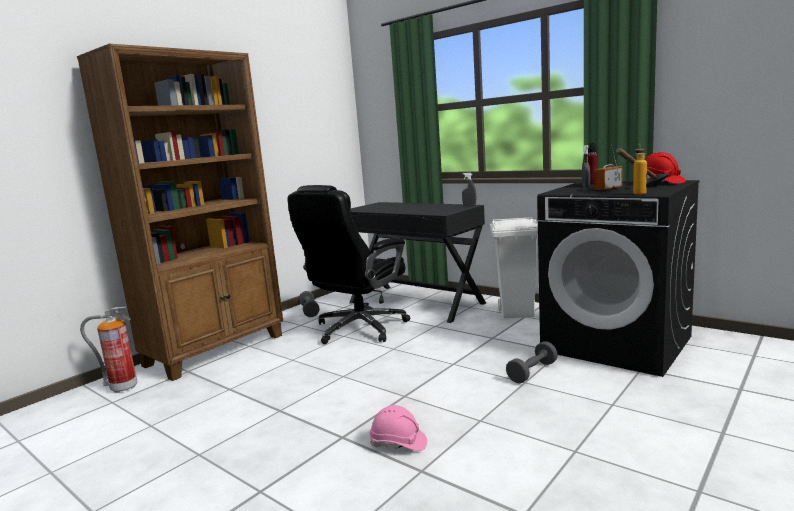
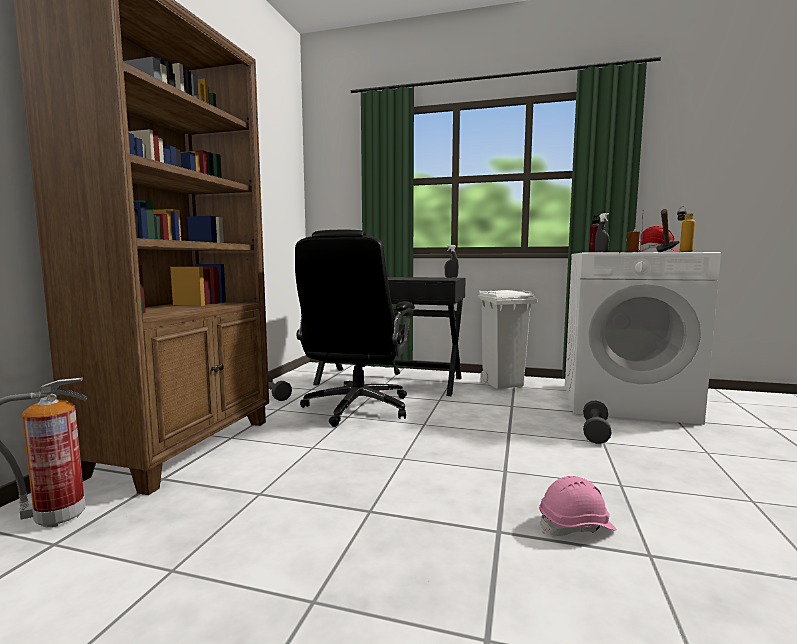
camera: 25 degrees left, 5 degrees down
black washing machine [537,180,700,377] -> white washing machine [565,252,721,425]

